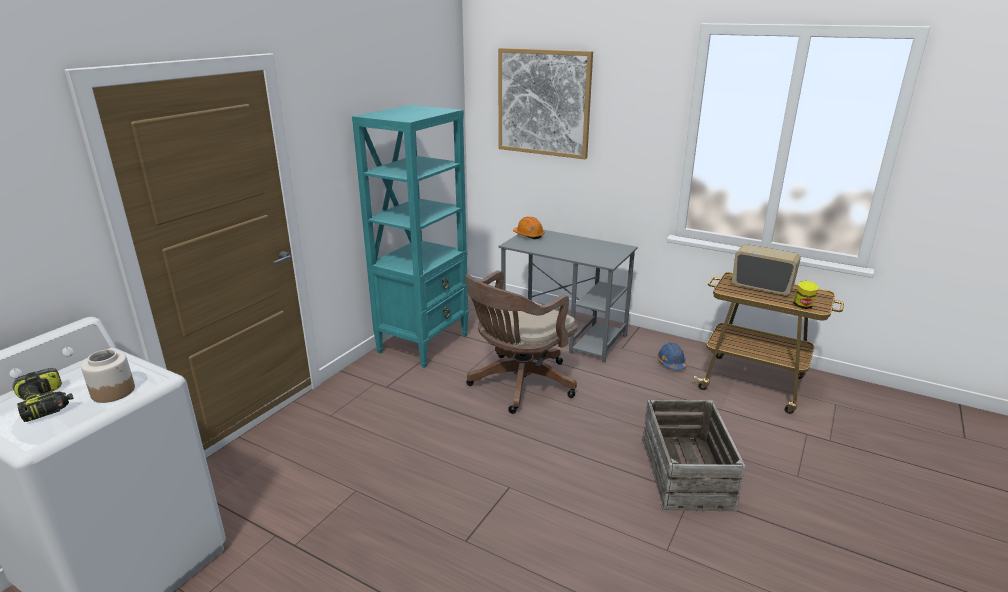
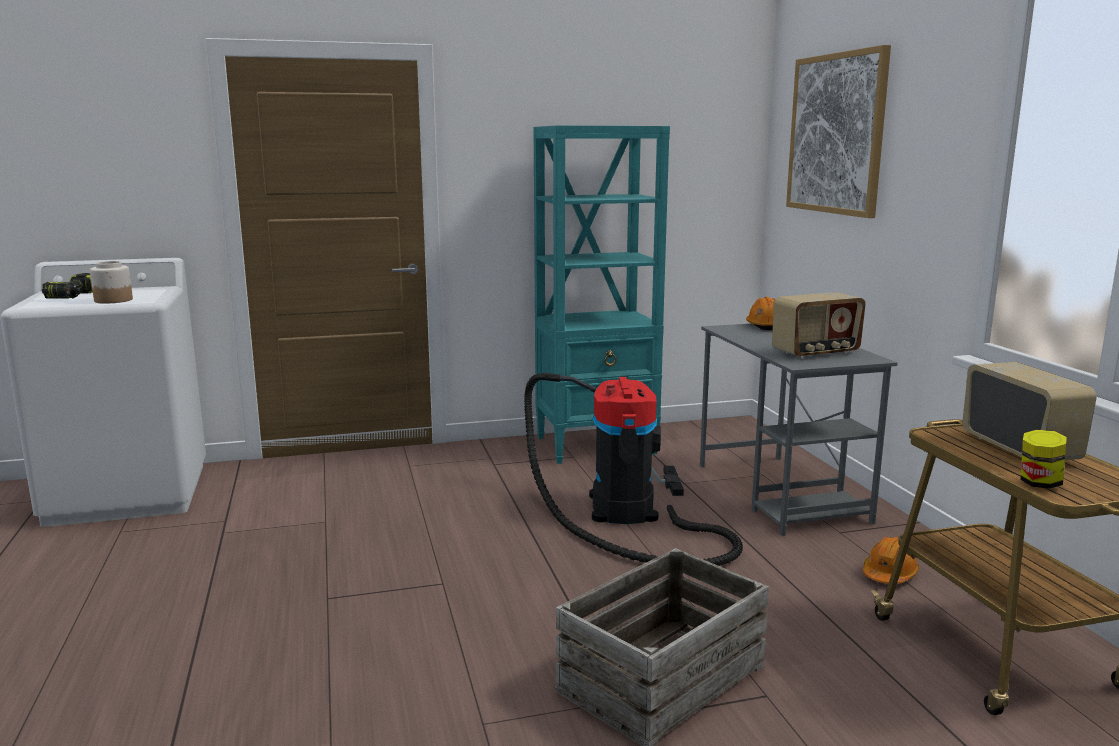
camera: 45 degrees right, 10 degrees down
brown office chair [465,270,577,414] -> vacuum cleaner [524,373,743,566]
blue hard hat [657,343,687,370] -> orange hard hat [863,537,919,584]
none -> radio [772,292,866,359]

